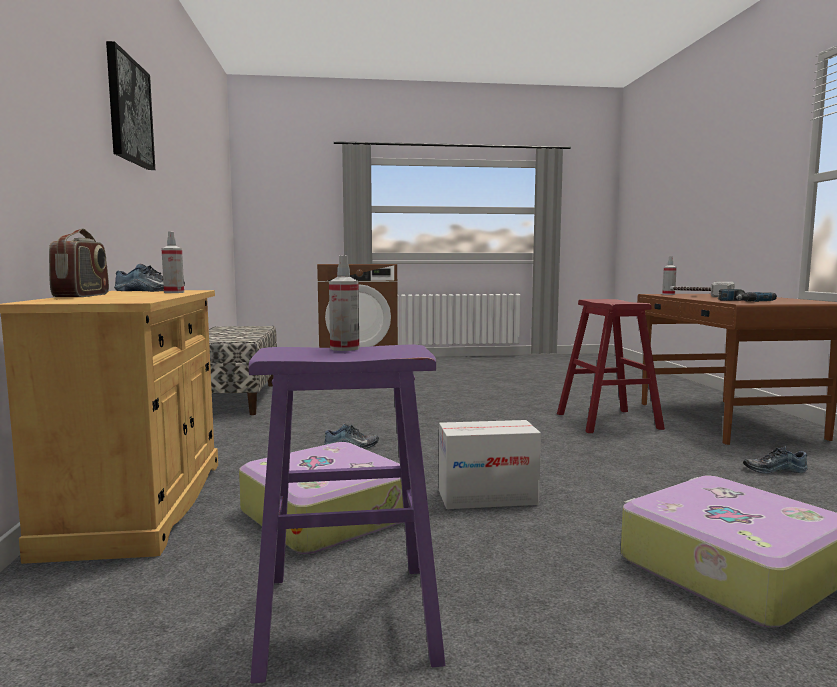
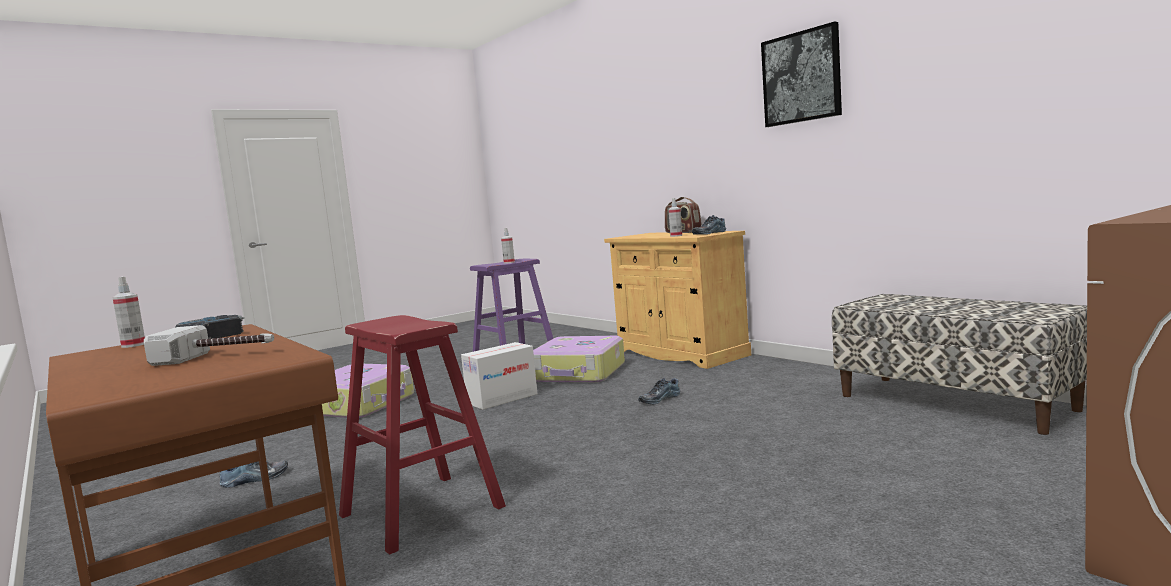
camera: 150 degrees right, 0 degrees up
spray bottle [662,256,677,295] -> spray bottle moved to [112,276,145,348]

